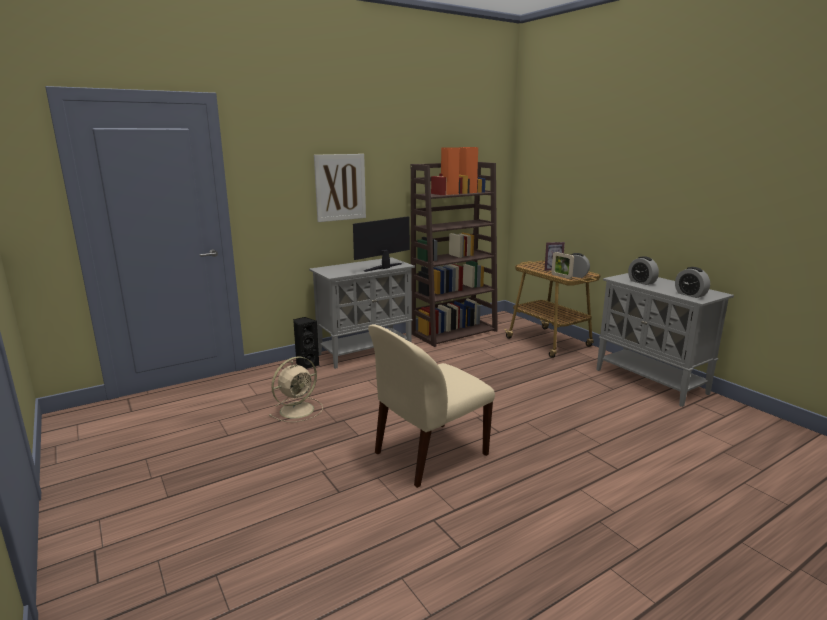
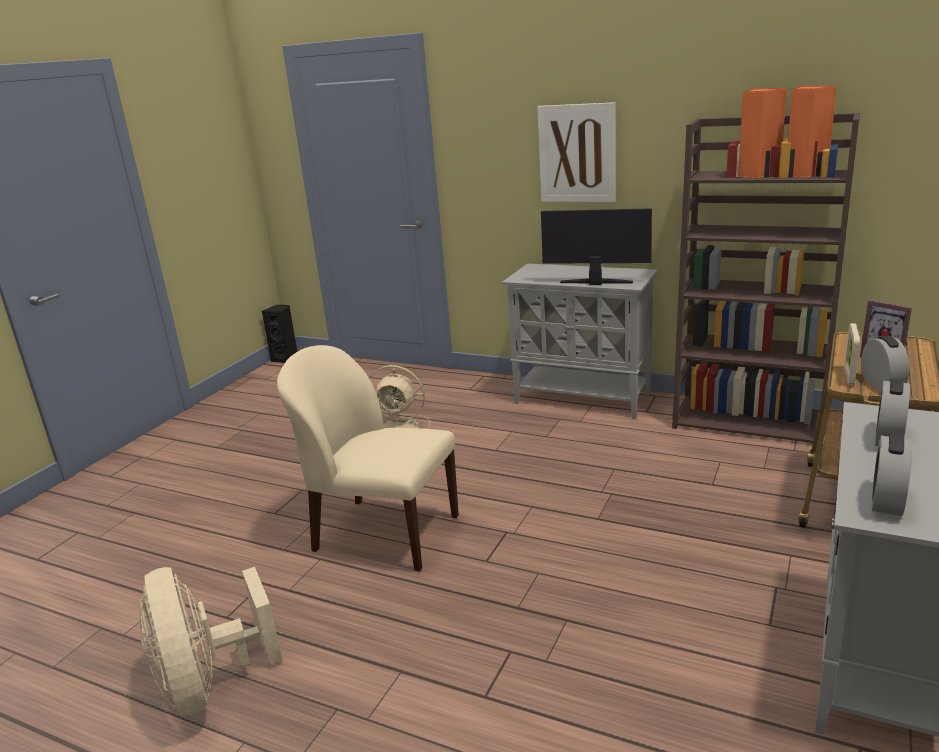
camera: 60 degrees right, 5 degrees up
black speaker [293,317,319,369] -> black speaker moved to [262,305,297,363]
none -> beige fan [140,567,282,716]

